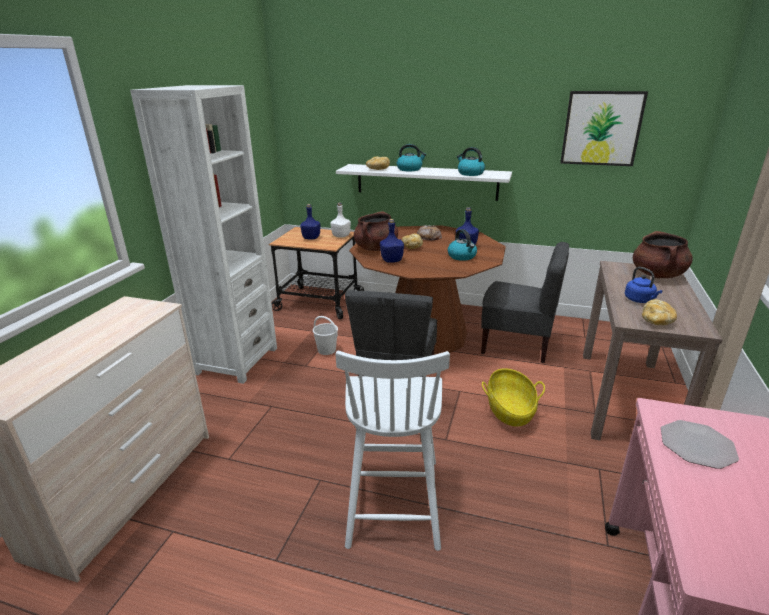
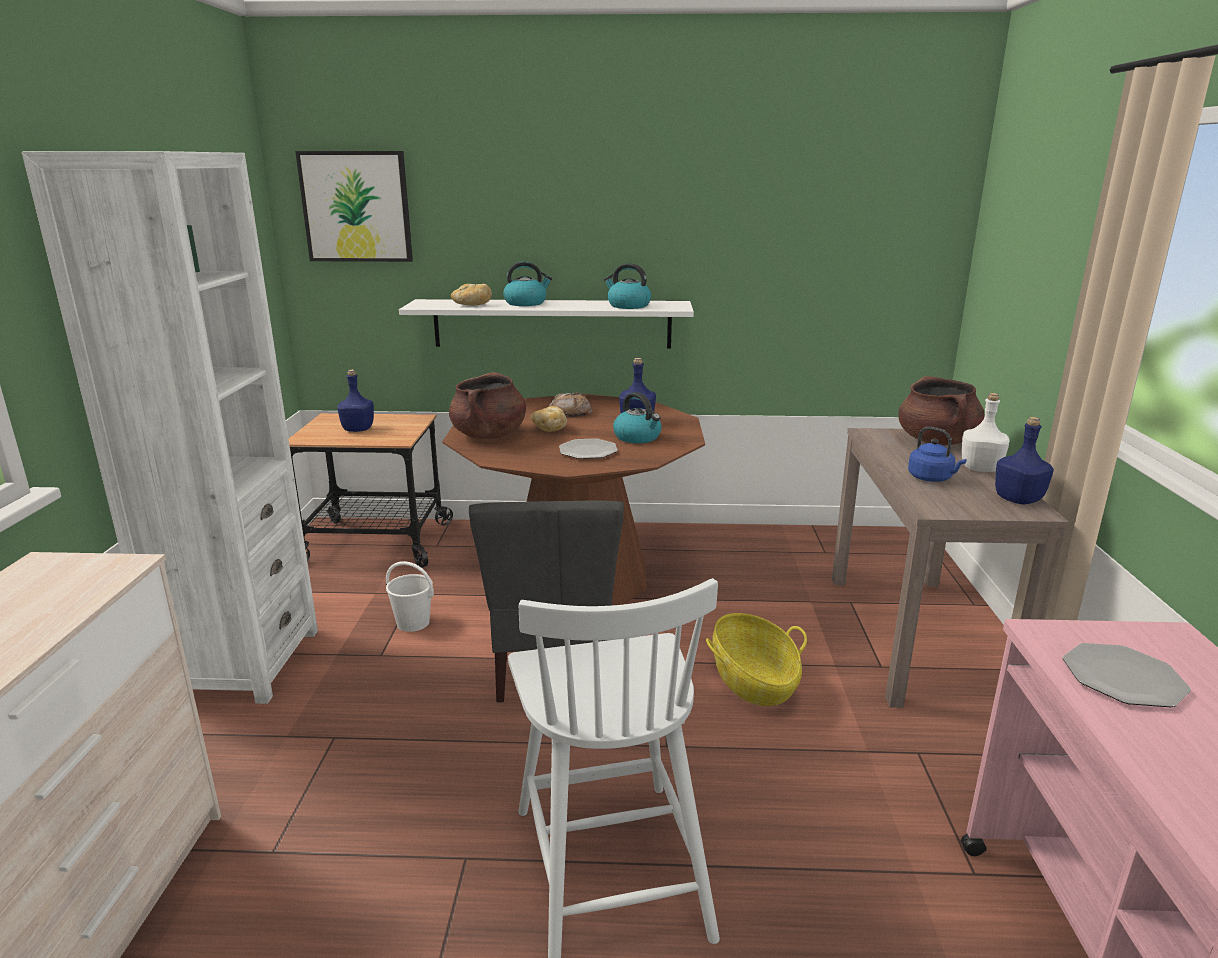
camera: 15 degrees left, 5 degrees down
white bottle [330,202,351,238] -> white bottle moved to [962,393,1010,472]
blue bottle [380,219,404,263] -> blue bottle moved to [995,417,1054,504]
grey chair [481,242,569,363] -> none
picture [560,91,648,166] -> picture moved to [295,151,413,262]
bread [642,299,677,325] -> none
none -> plate [559,438,618,459]

